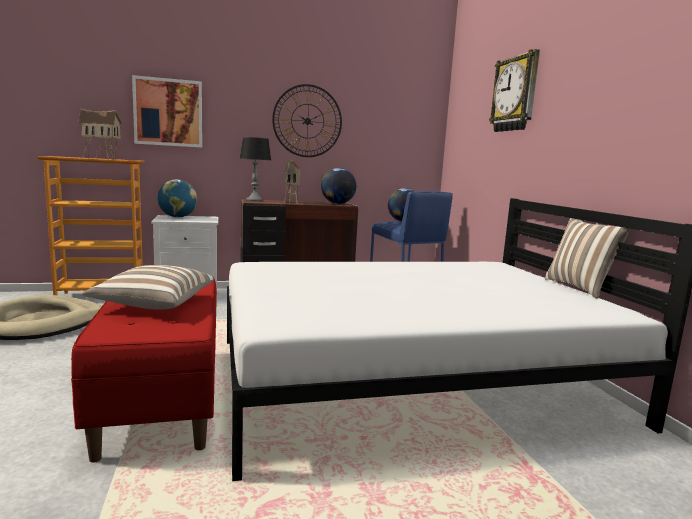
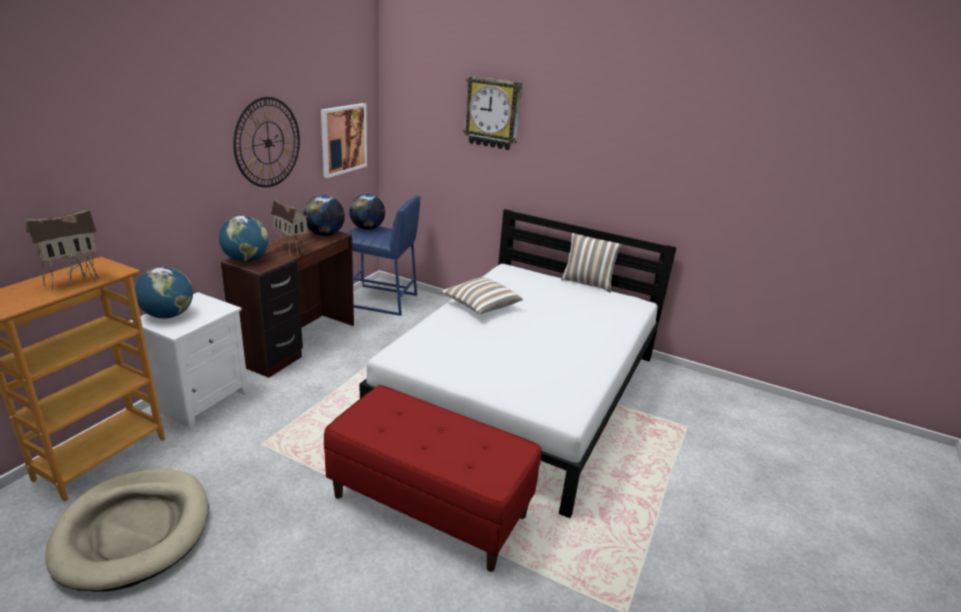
camera: 50 degrees left, 15 degrees up
pillow [81,265,214,310] -> pillow moved to [441,277,523,314]
picture [132,75,202,148] -> picture moved to [321,103,367,178]
table lamp [239,137,271,201] -> globe [219,216,269,262]

